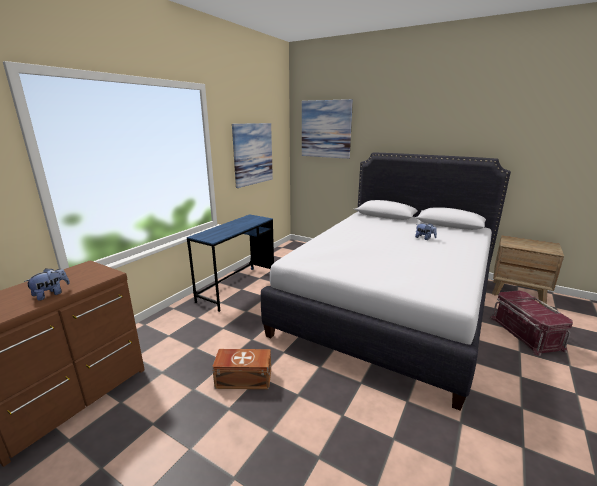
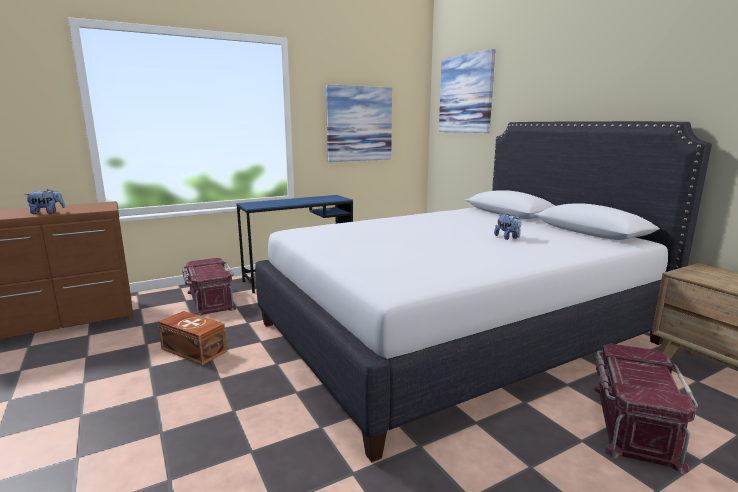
camera: 30 degrees right, 5 degrees down
none -> red storage box [182,258,237,316]

